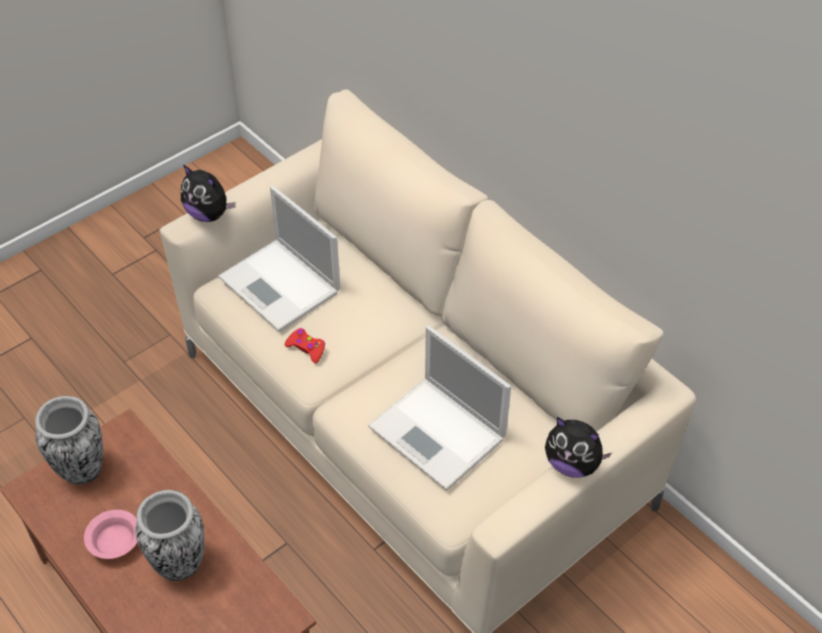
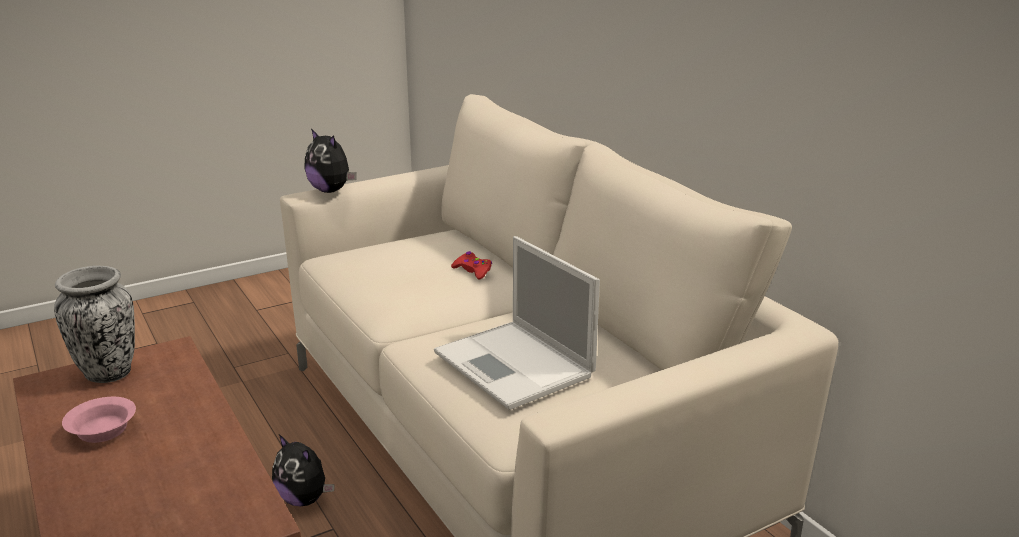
camera: 10 degrees right, 25 degrees down
vase [135,490,204,581] -> none
laptop [218,186,340,332] -> none
red game controller [285,328,325,363] -> red game controller moved to [451,251,492,279]
plush toy [545,417,612,478] -> plush toy moved to [272,435,334,506]

